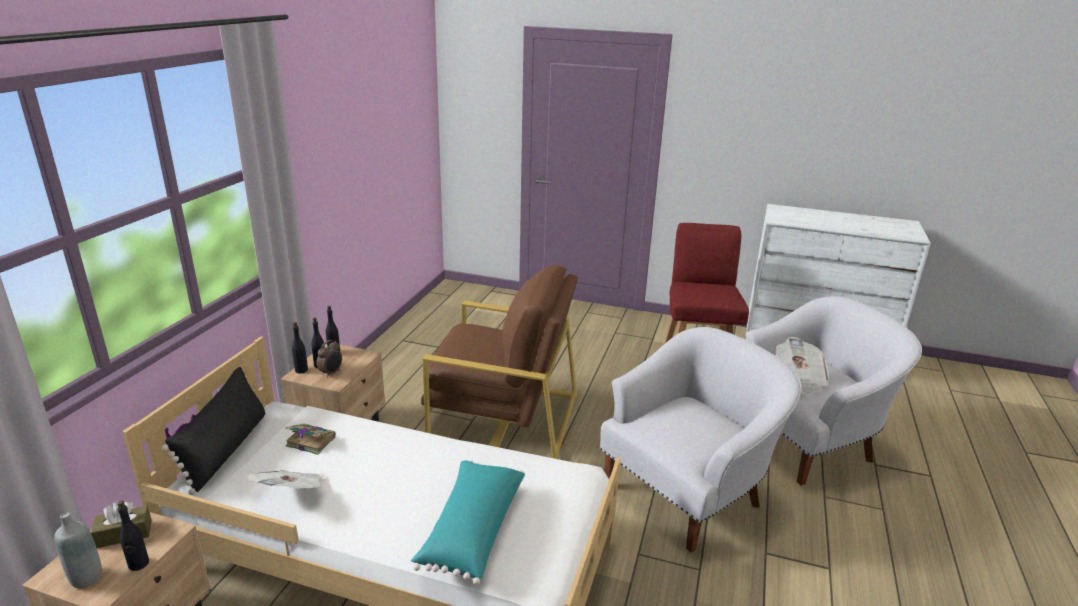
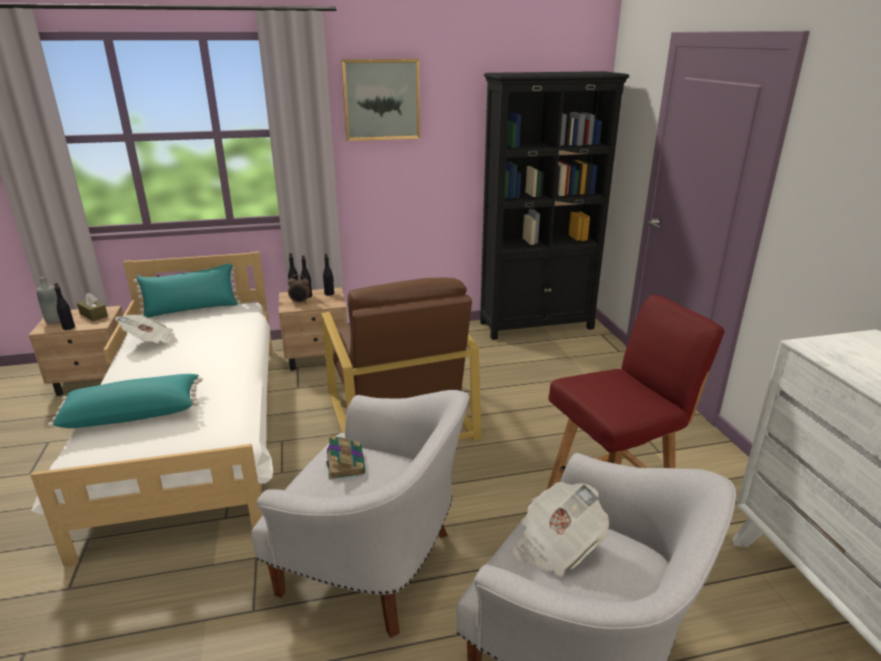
camera: 60 degrees right, 0 degrees up
black pillow [161,367,265,495] -> turquoise pillow [133,264,241,318]
book [285,423,336,455] -> book moved to [326,434,365,479]
none -> picture [341,59,420,141]
none -> black bookcase [480,71,630,340]

